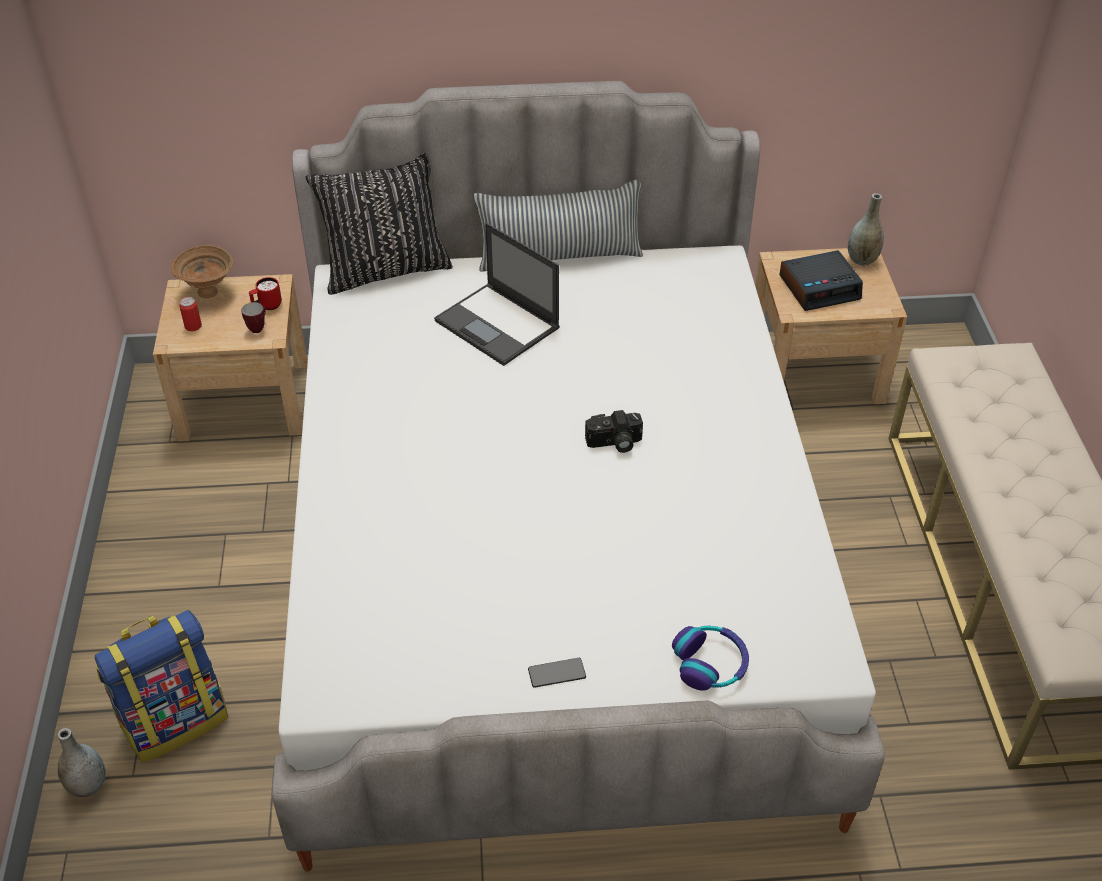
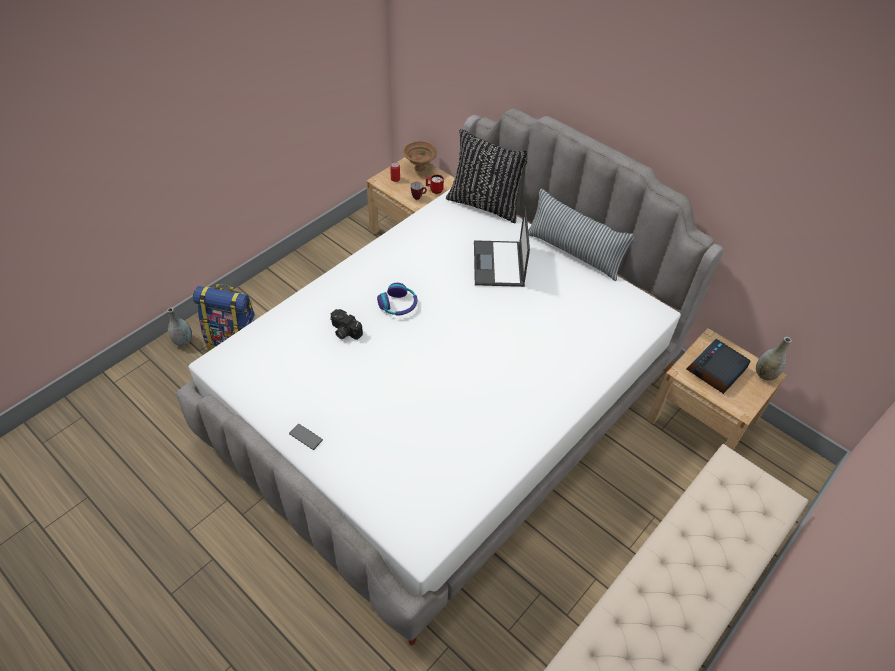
camera: 45 degrees right, 5 degrees up
camera [585,410,643,453] -> camera moved to [330,309,363,340]
headphones [672,626,749,691] -> headphones moved to [377,283,417,316]
alarm clock [780,250,863,311] -> alarm clock turned 105 degrees clockwise [686,339,751,394]

